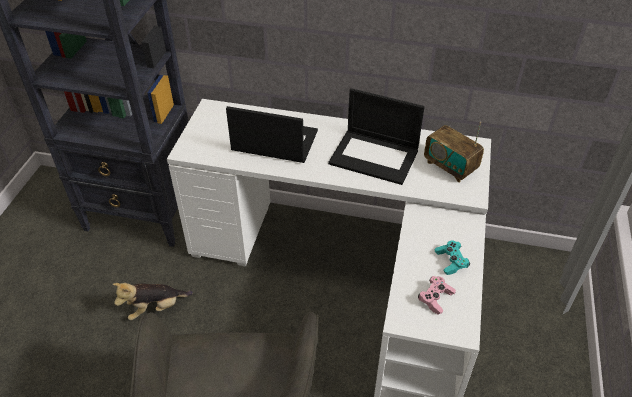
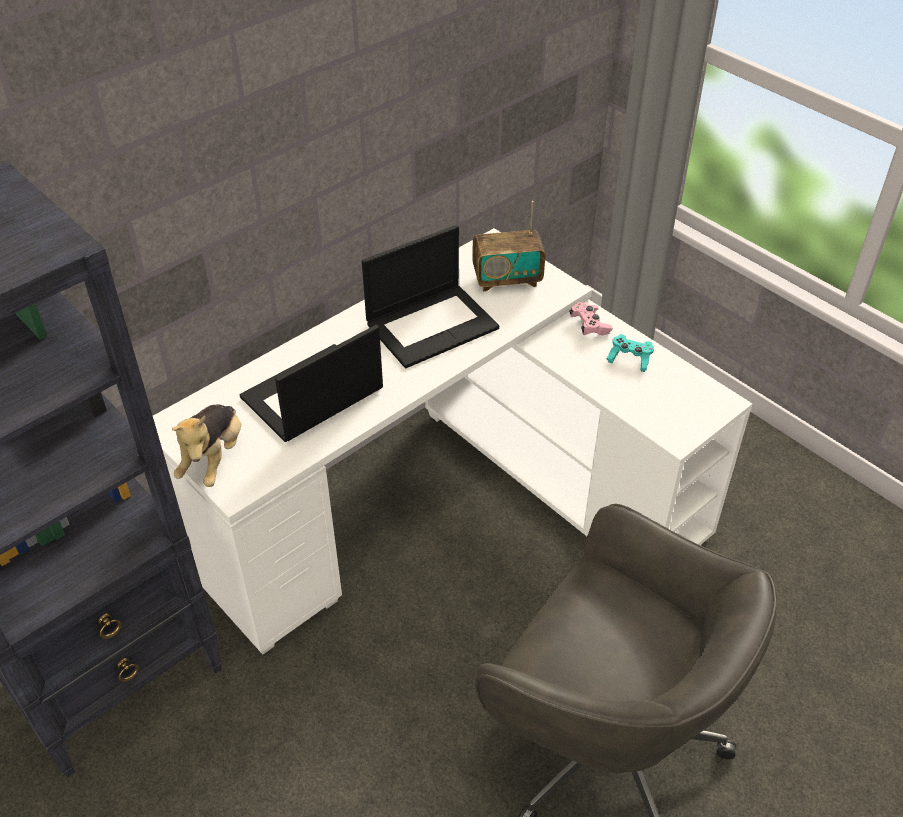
camera: 55 degrees left, 0 degrees up
plush toy [113,283,193,320] -> plush toy moved to [172,405,241,487]
pink game controller [418,276,456,314] -> pink game controller moved to [569,302,613,335]

